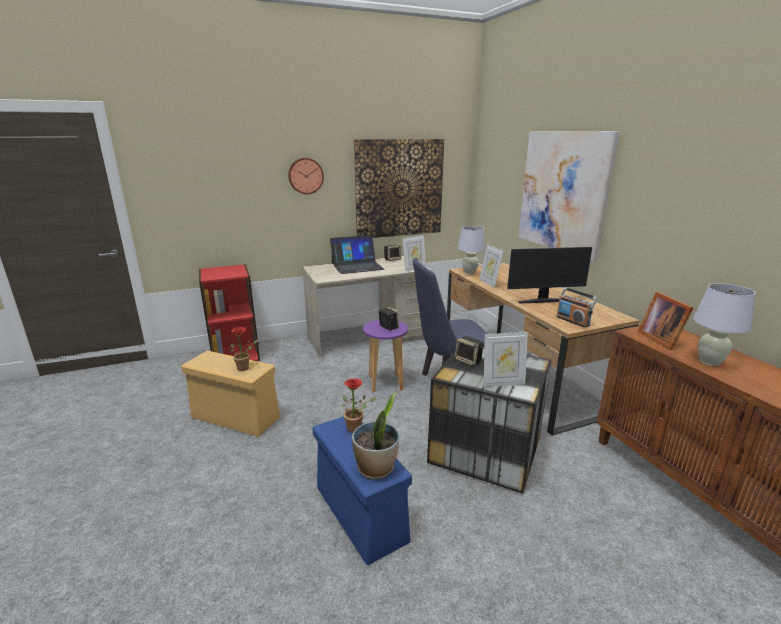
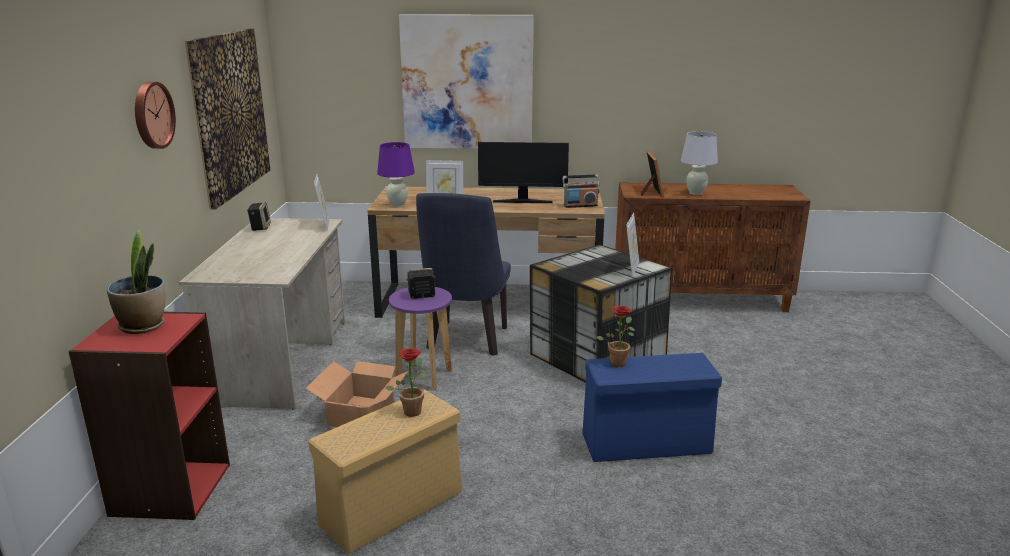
camera: 65 degrees left, 0 degrees up
laptop [330,235,385,274] -> none
potted plant [352,392,399,479] -> potted plant moved to [107,229,165,334]
speaker [455,336,484,366] -> none
white table lamp [457,226,486,275] -> purple table lamp [377,142,415,207]
monitor [507,247,592,303] -> monitor turned 75 degrees clockwise [478,142,569,203]
picture frame [638,292,693,350] -> picture frame turned 105 degrees counterclockwise [641,151,664,197]
none -> cardboard box [306,361,409,427]

